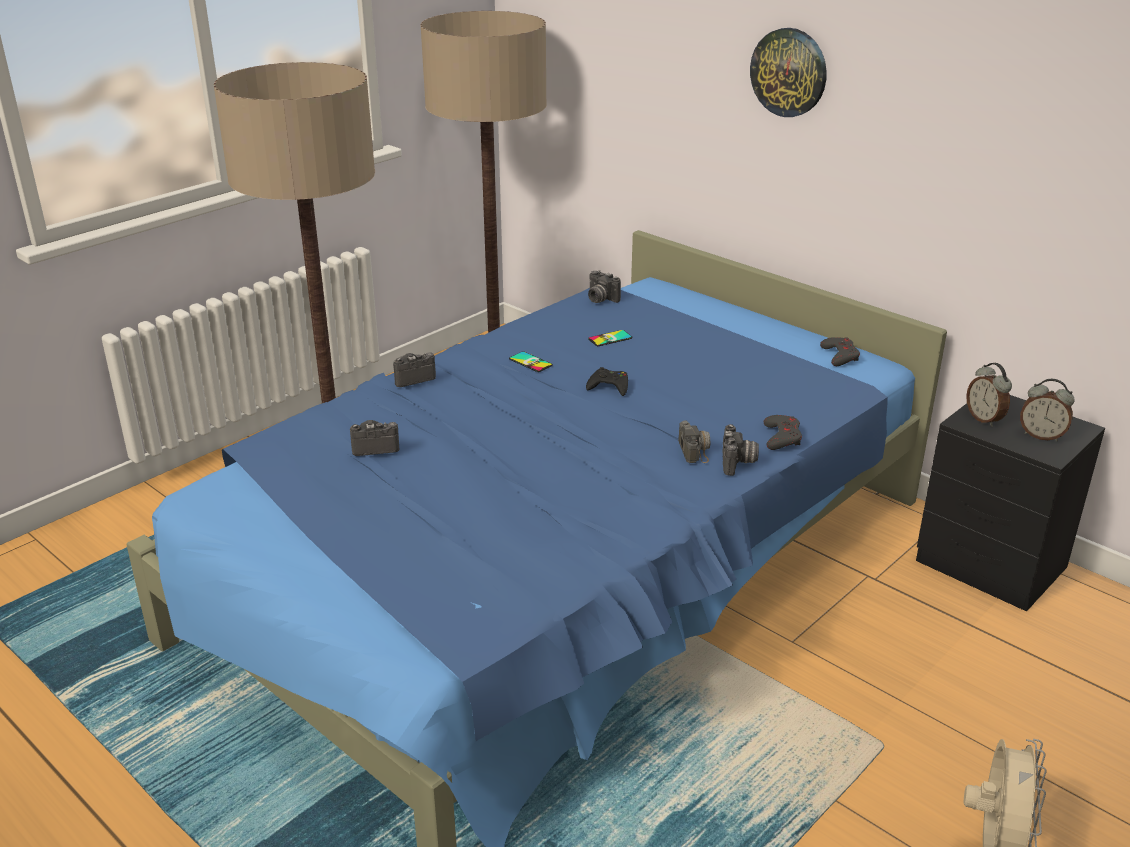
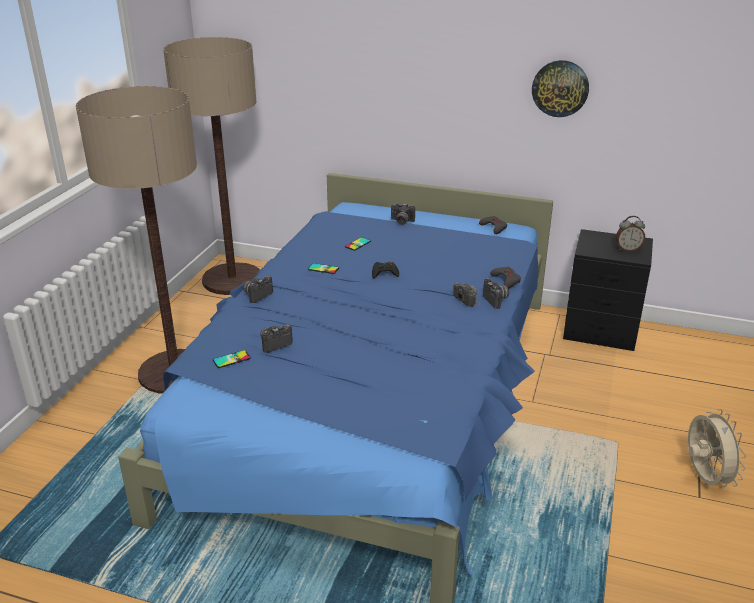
camera: 25 degrees left, 0 degrees up
camera [588,270,621,303] -> camera moved to [391,203,415,225]
wall clock [750,28,827,117] -> wall clock moved to [532,60,589,117]
alarm clock [966,363,1012,427] -> none
none -> phone [213,350,251,368]

